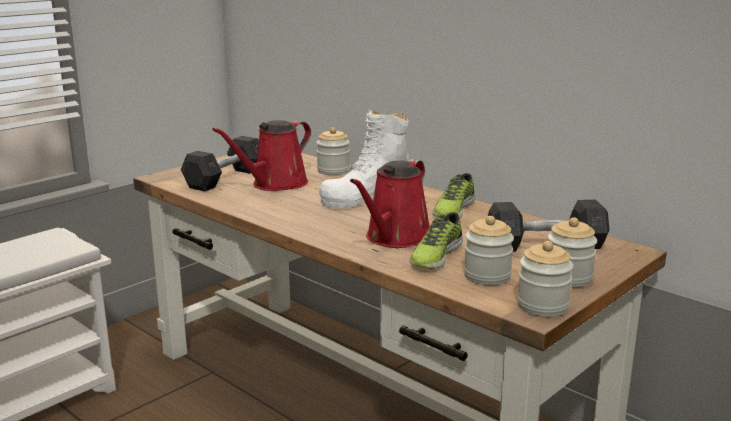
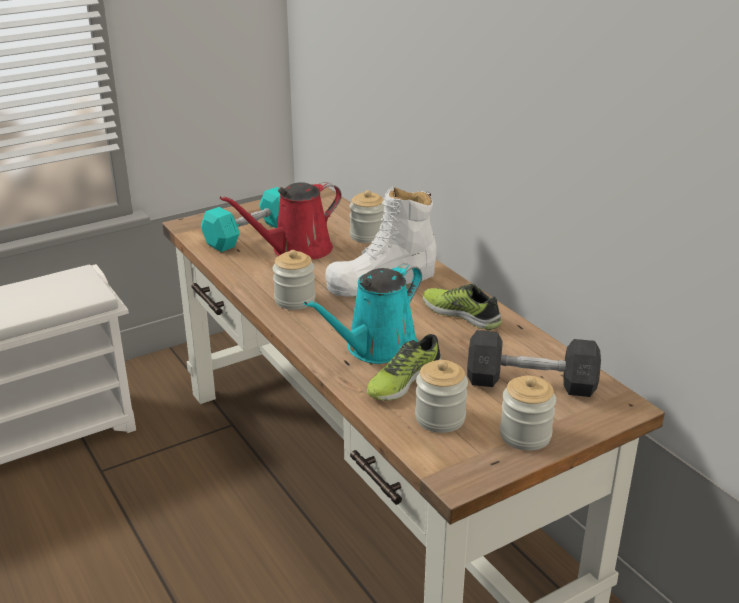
camera: 15 degrees right, 10 degrees up
grey dumbbell [181,136,259,191] -> turquoise dumbbell [201,187,280,252]
red watering can [350,159,430,248] -> turquoise watering can [304,264,422,364]
shoe [432,173,475,218] -> shoe turned 90 degrees clockwise [423,284,502,330]
jar [517,241,573,317] -> jar moved to [272,250,316,310]

